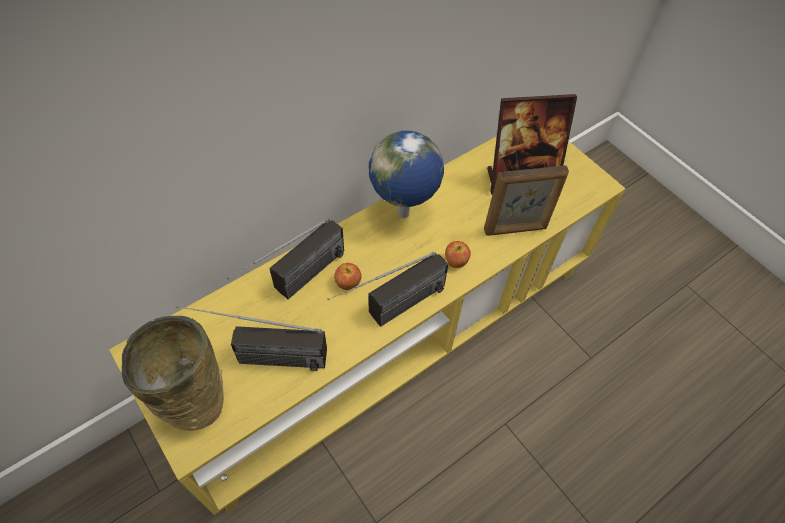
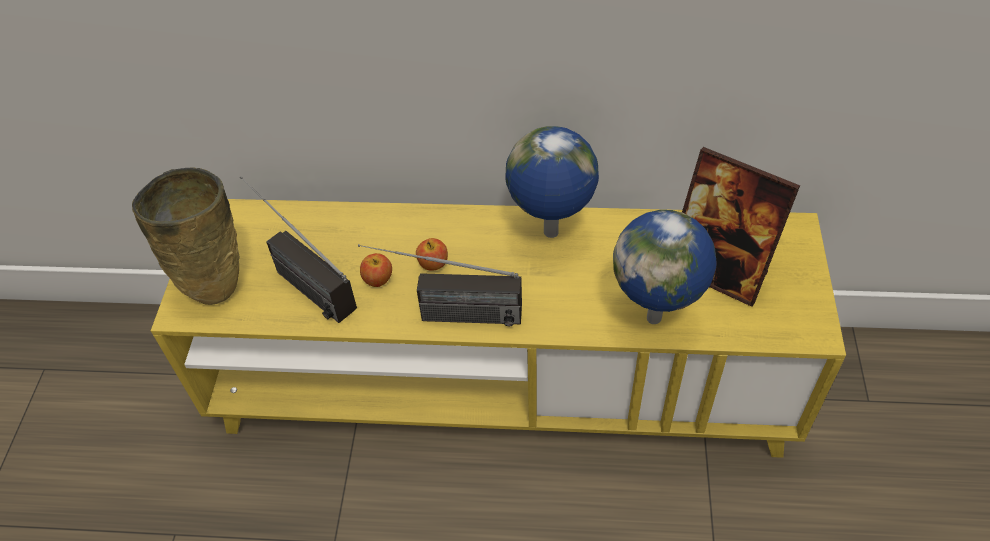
camera: 45 degrees right, 5 degrees down
radio [227,218,344,299] -> none
apple [445,241,471,268] -> apple moved to [360,253,392,287]
picture frame [484,165,569,236] -> globe [613,210,717,324]

